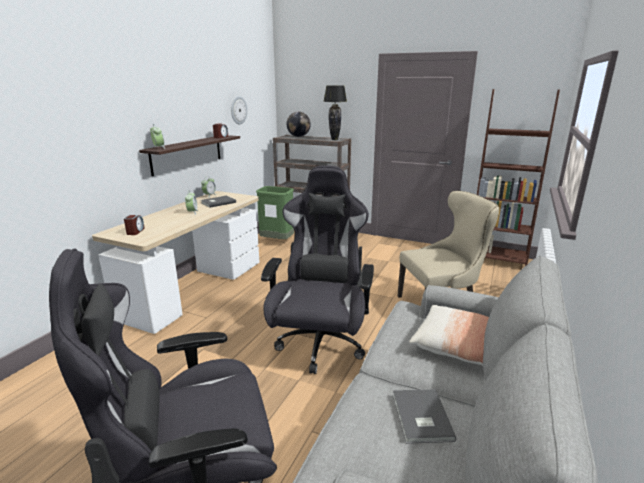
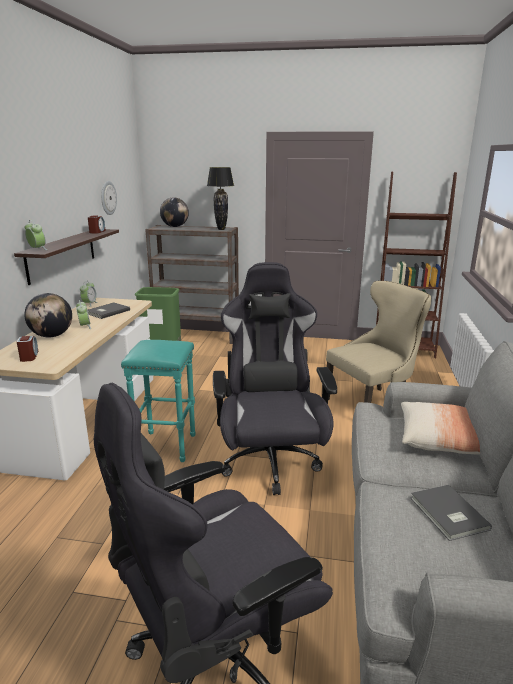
camera: 15 degrees left, 0 degrees up
none -> globe [24,293,72,337]
none -> turquoise stool [121,340,196,462]

